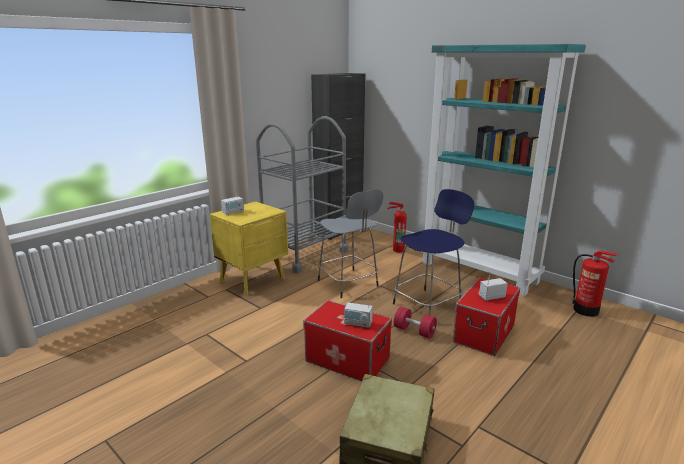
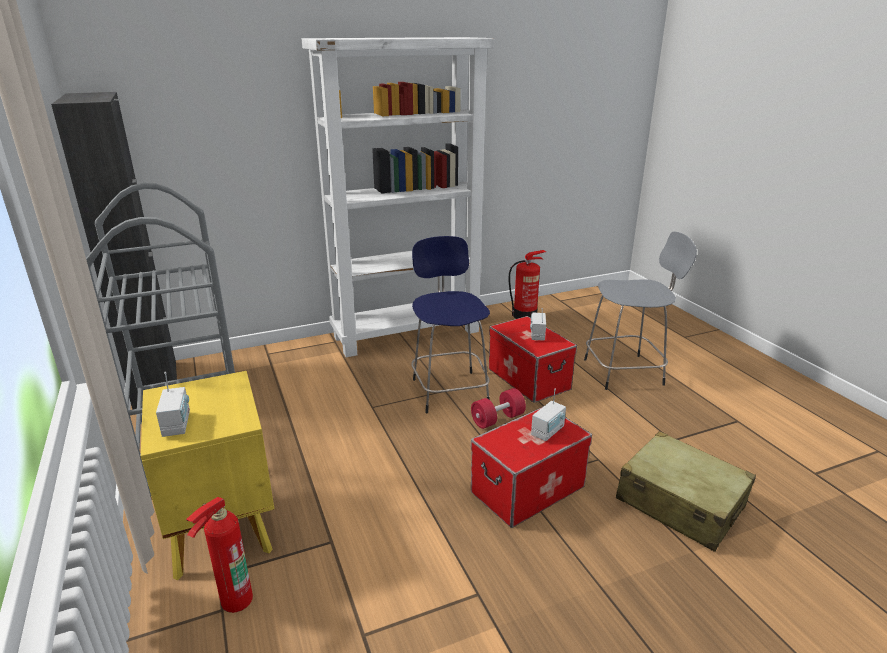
camera: 65 degrees left, 5 degrees up
grey stool [318,189,384,298] -> grey stool moved to [584,231,697,390]
fire extinguisher [387,202,407,253] -> fire extinguisher moved to [186,497,253,613]
turquoise bookcase [422,44,586,297] -> white bookcase [302,37,494,357]

